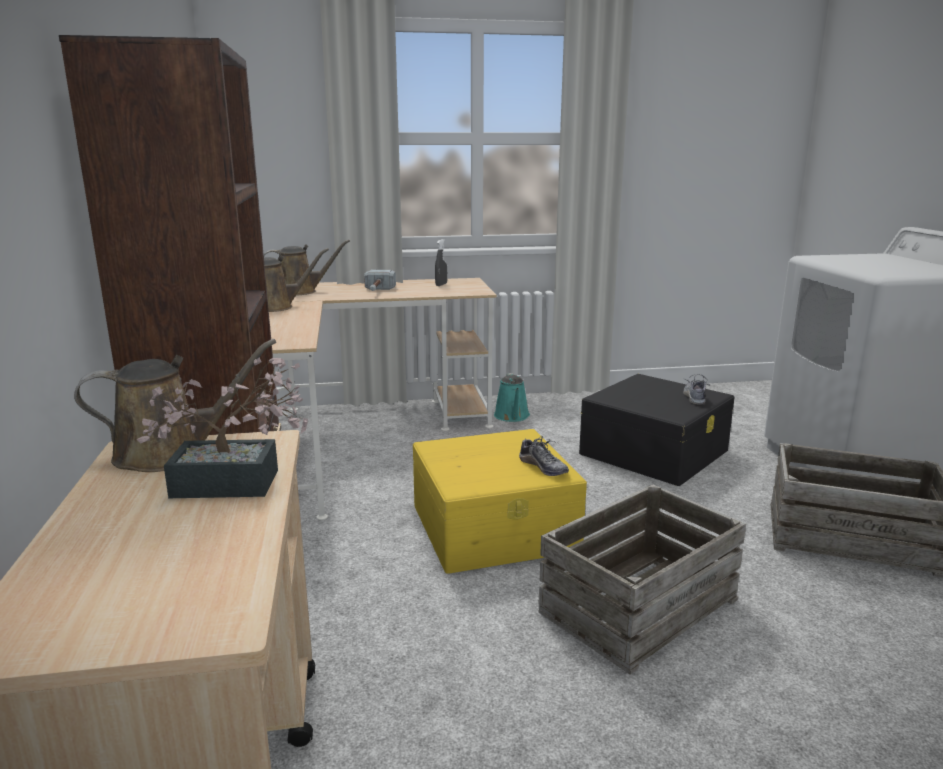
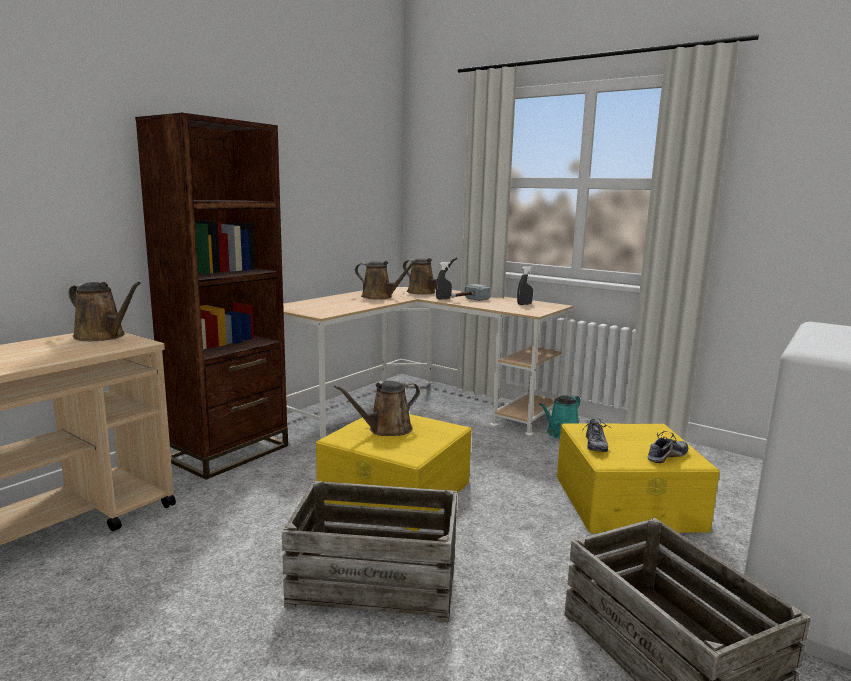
camera: 45 degrees right, 5 degrees down
potted plant [137,358,308,498] -> none
shoe [519,436,569,476] -> shoe moved to [582,418,612,452]
black storage box [579,374,734,486] -> yellow storage box [557,423,720,533]
none -> brown watering can [334,381,420,436]
none -> grey spray bottle [436,262,452,299]

